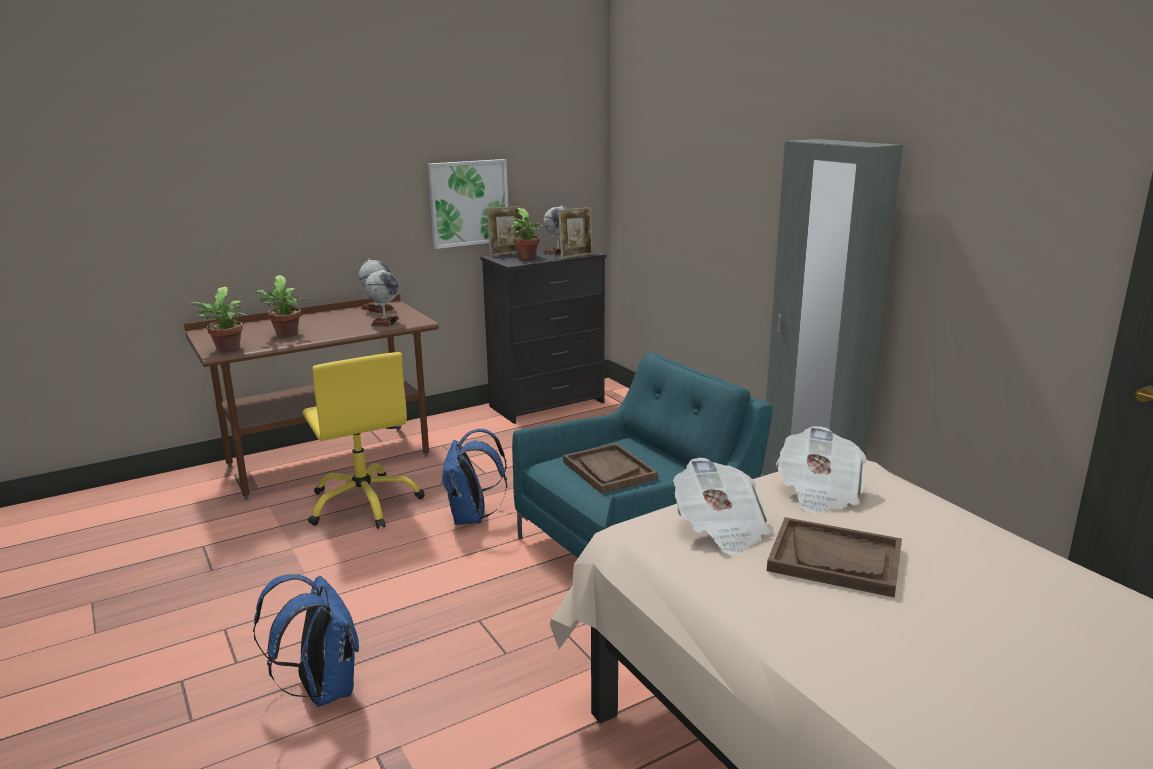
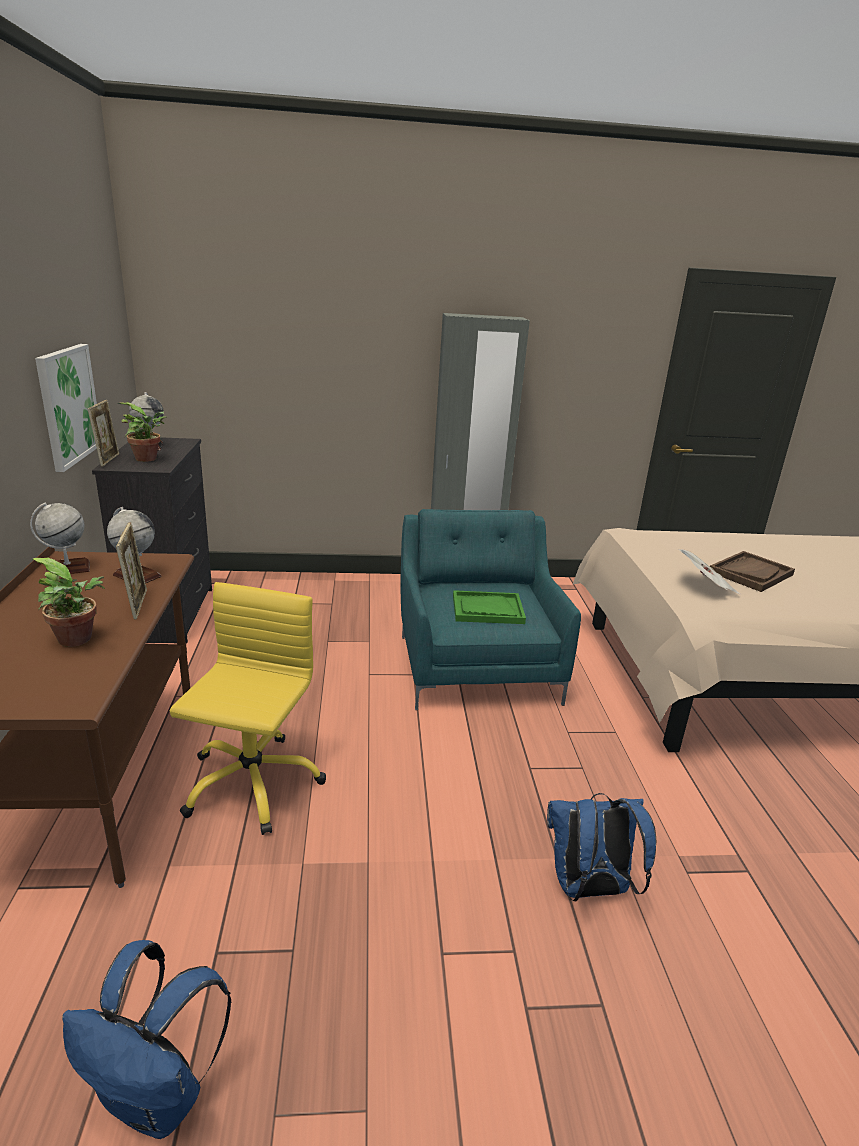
camera: 65 degrees left, 5 degrees up
potted plant [190,287,248,352] -> none
yellow office chair [303,352,424,529] -> yellow office chair turned 75 degrees counterclockwise [170,582,326,835]
blue backpack [441,429,507,525] -> blue backpack moved to [62,940,231,1139]
picture frame [559,207,593,259] -> picture frame moved to [116,522,147,620]
brown tray [563,443,658,494] -> green tray [453,590,526,624]
newspaper [776,426,867,513] -> none

